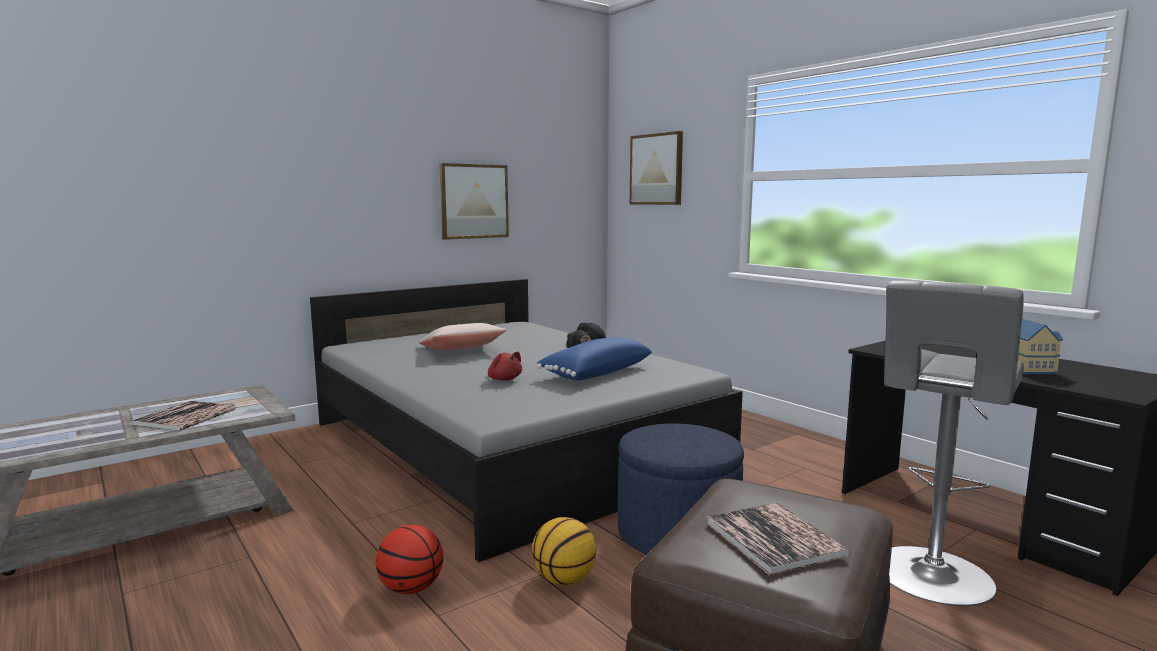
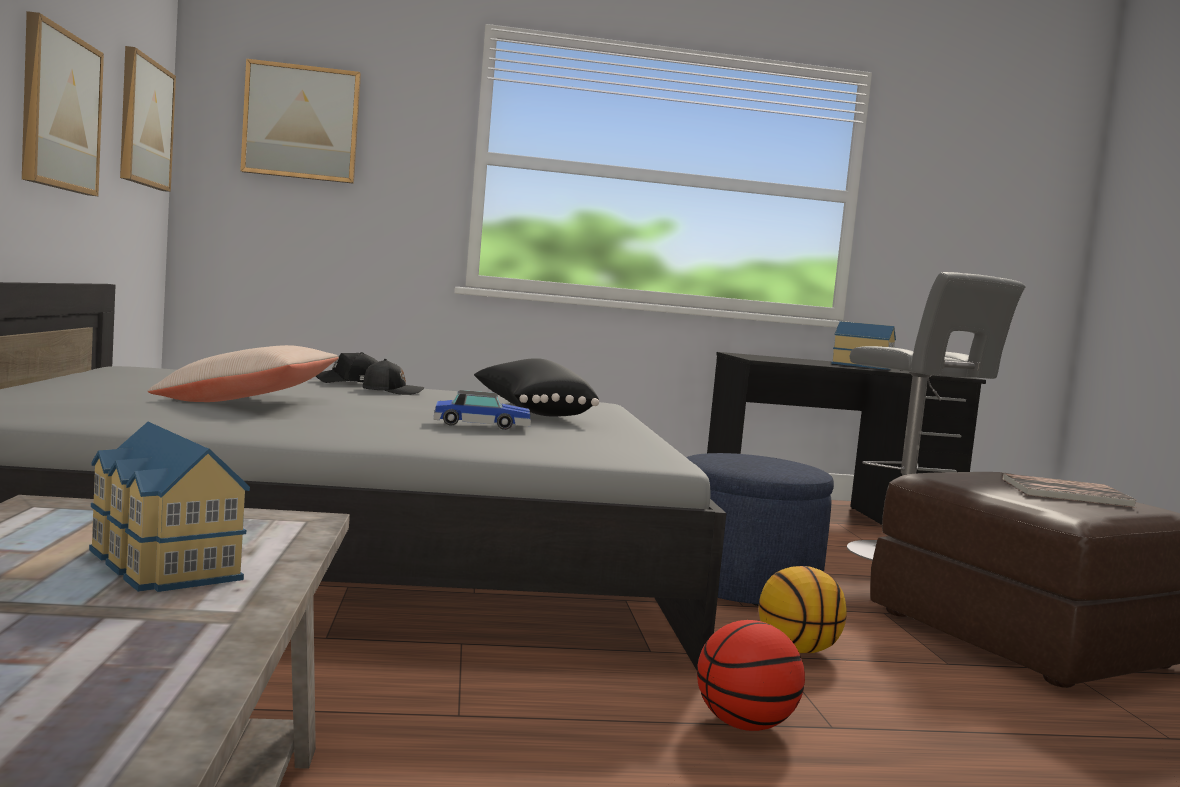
camera: 60 degrees left, 5 degrees down
book [132,401,236,431] -> toy house [89,421,250,592]
red plush toy [488,351,522,381] -> toy car [434,390,531,430]
blue pillow [537,337,653,381] -> black pillow [474,358,599,417]
none -> picture [120,46,176,192]

